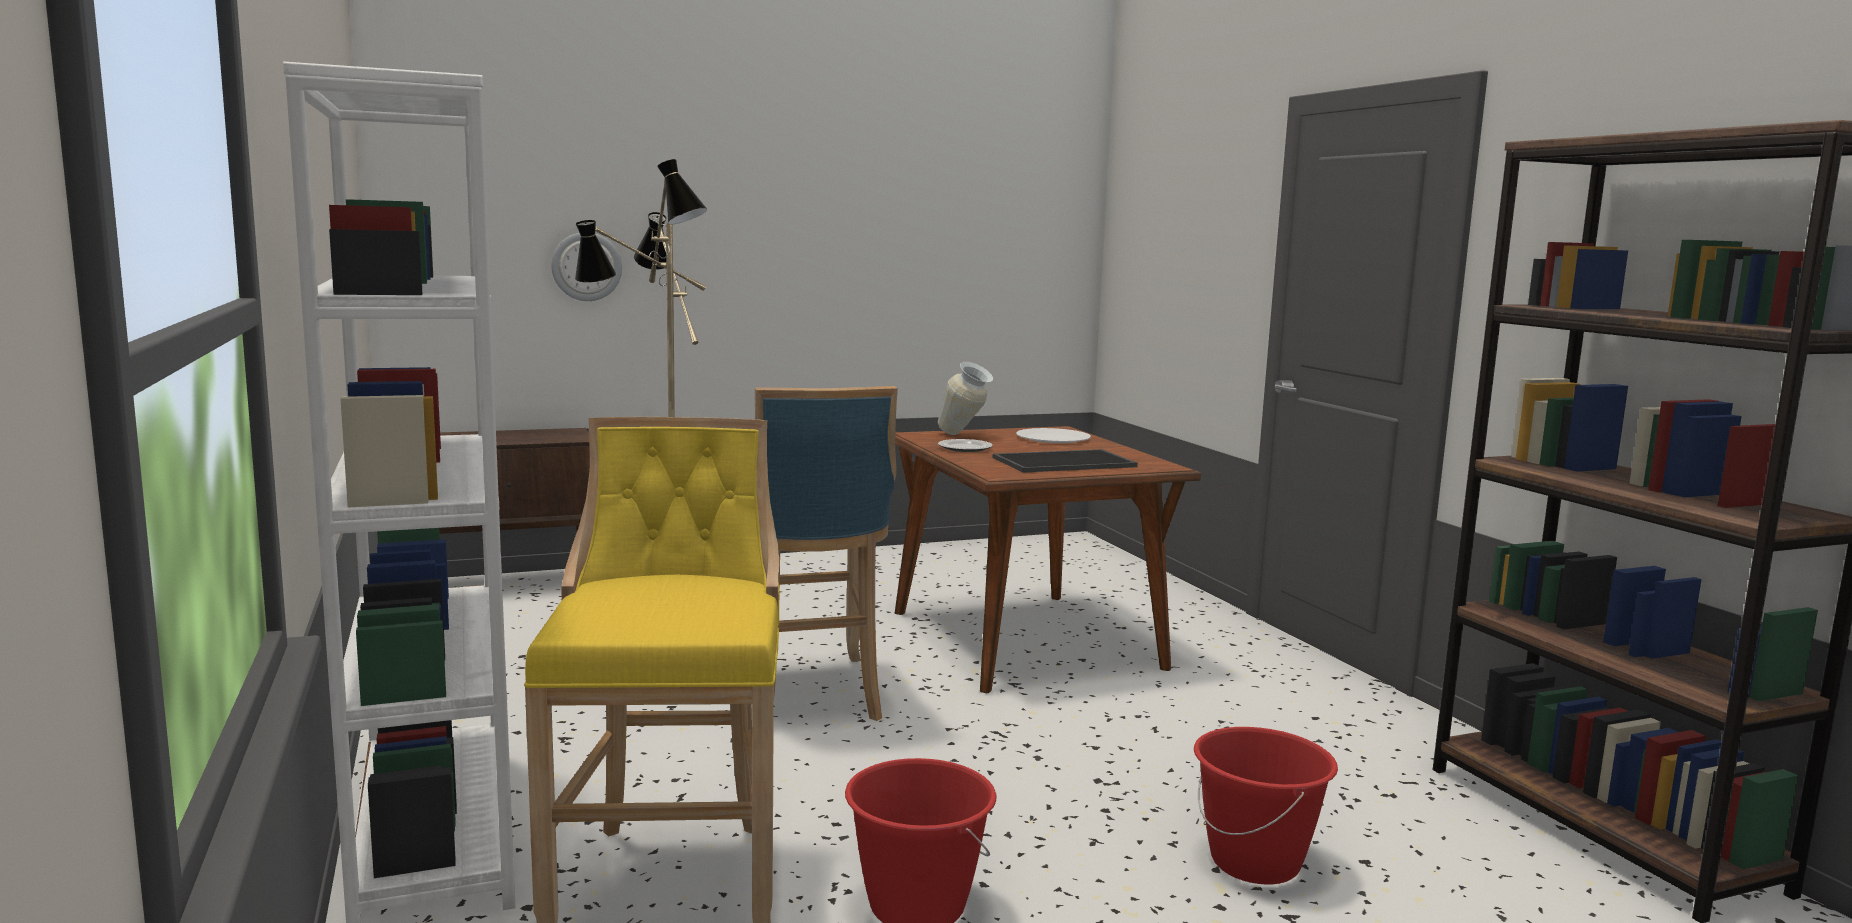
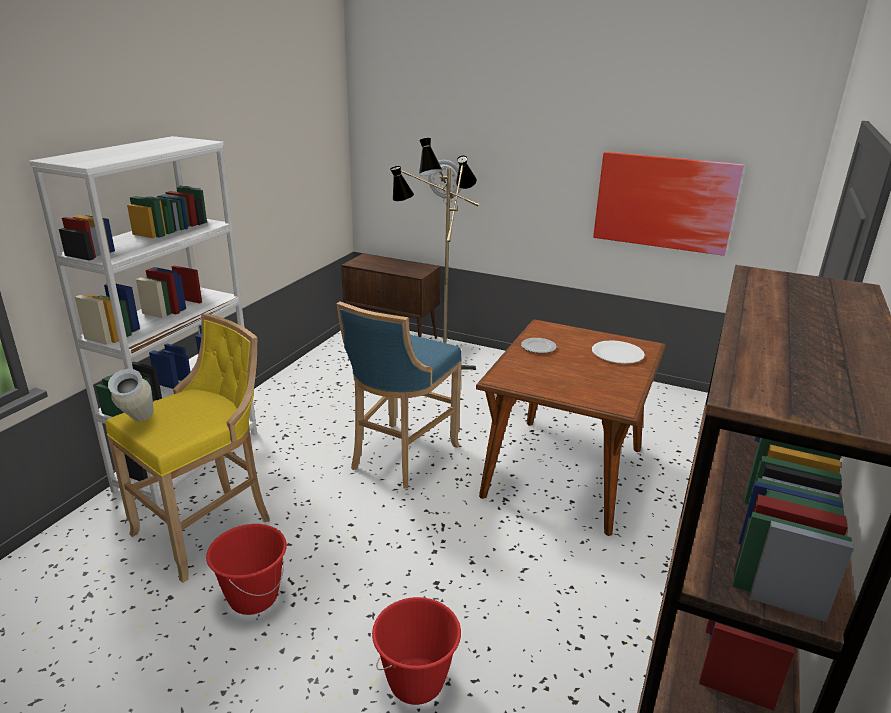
camera: 45 degrees right, 15 degrees up
vase [938,362,993,435] -> vase moved to [108,369,154,422]
tray [993,449,1138,473] -> none
none -> picture [593,152,744,256]

